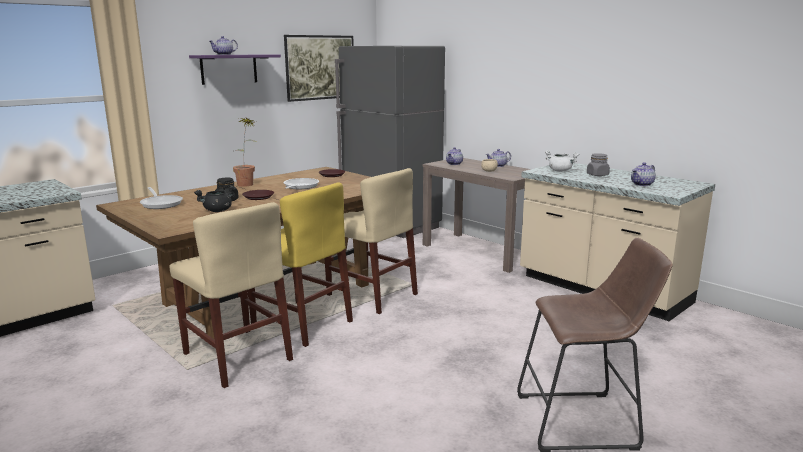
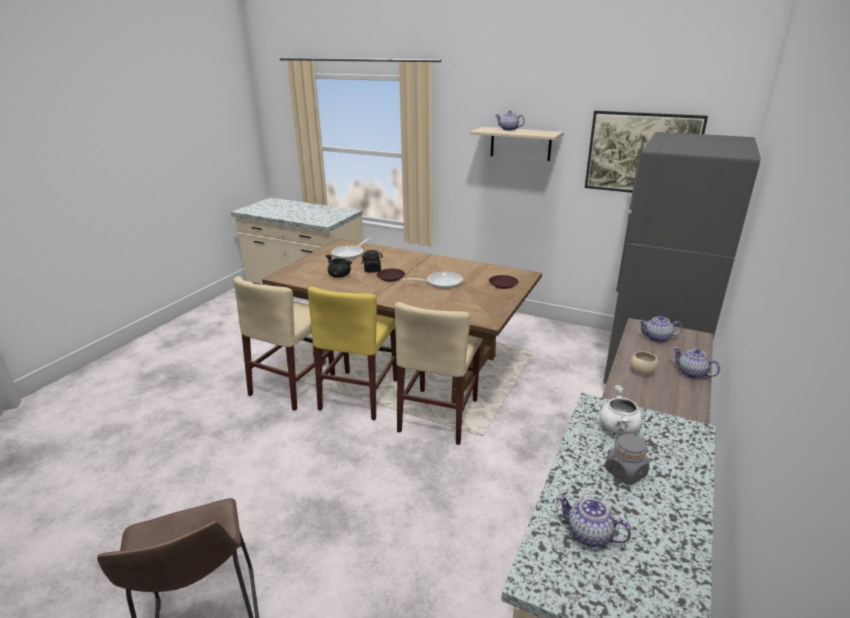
camera: 70 degrees right, 10 degrees up
purple shelf [189,54,281,85] -> beige shelf [470,127,564,161]
potted plant [233,118,257,187] -> none

